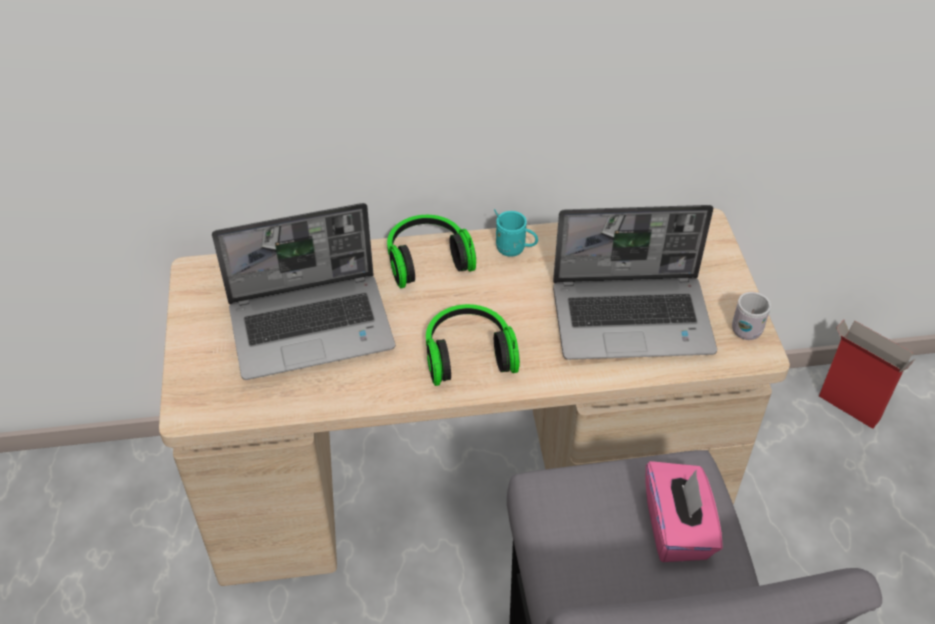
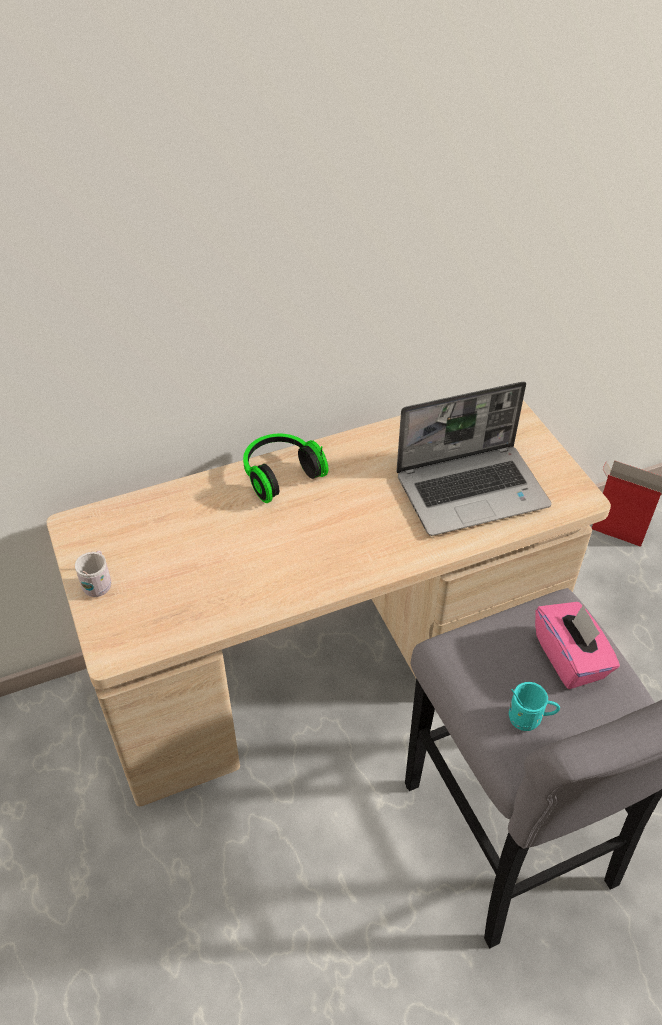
camera: 15 degrees left, 0 degrees up
laptop [212,203,395,380] -> none
headphones [426,304,520,386] -> none
turquoise mug [494,209,538,257] -> turquoise mug moved to [509,682,560,731]
white mug [732,292,771,340] -> white mug moved to [75,550,111,597]

